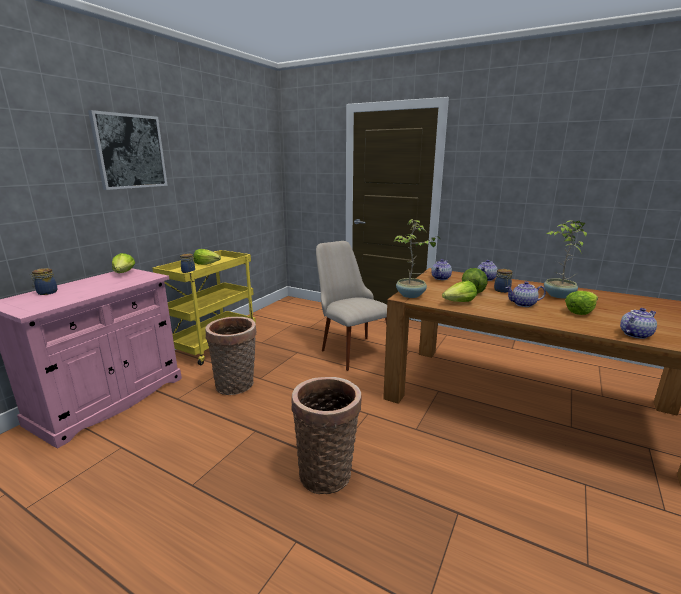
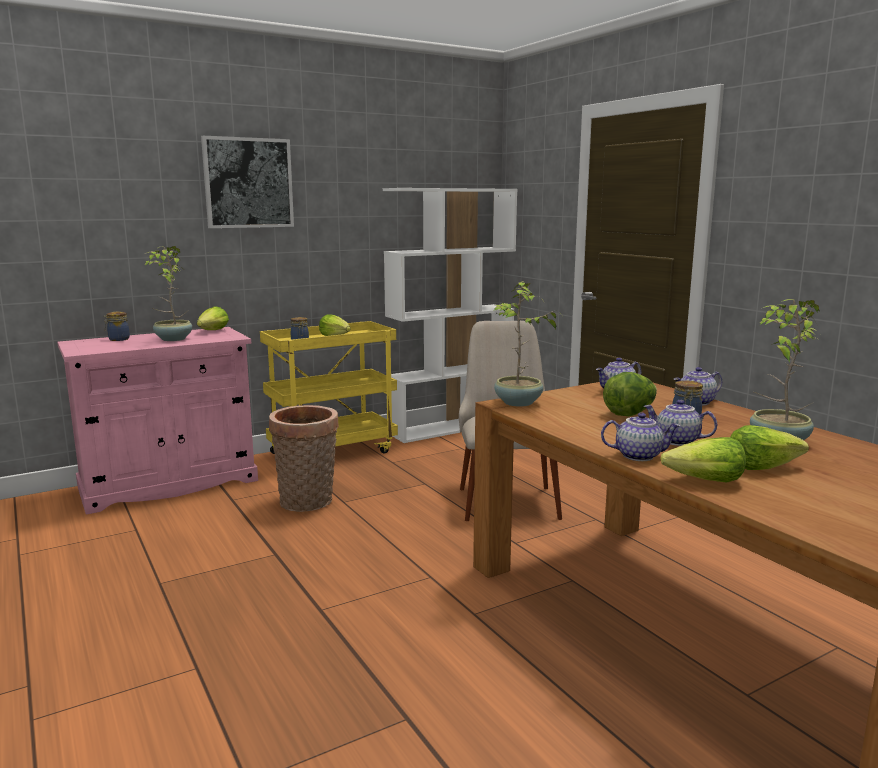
camera: 30 degrees right, 5 degrees down
basket [291,377,361,494] -> none
lettuce [442,281,477,302] -> lettuce moved to [660,437,746,483]
teapot [620,308,657,339] -> teapot moved to [601,412,681,461]
none -> potted plant [145,246,192,341]
none -> white bookcase [383,188,517,443]

